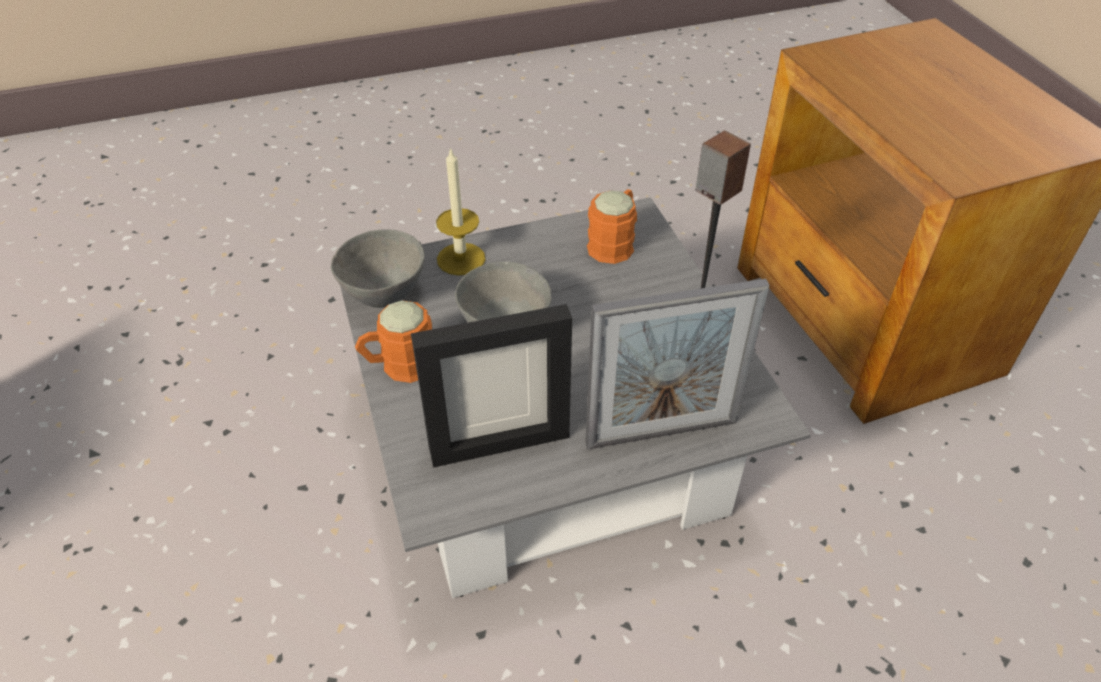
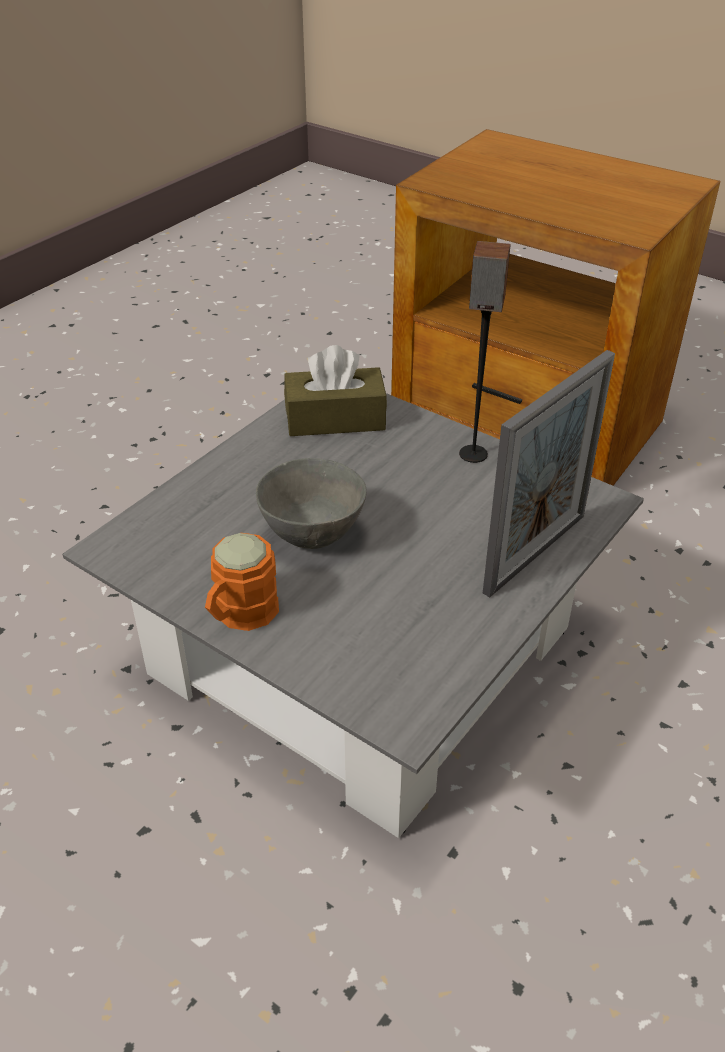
camera: 35 degrees left, 5 degrees down
grey bowl [331,229,425,308] -> none
picture frame [411,304,572,467] -> none
candle [436,147,486,276] -> none
orange mug [587,189,637,264] -> brown tissue box [284,345,387,436]

